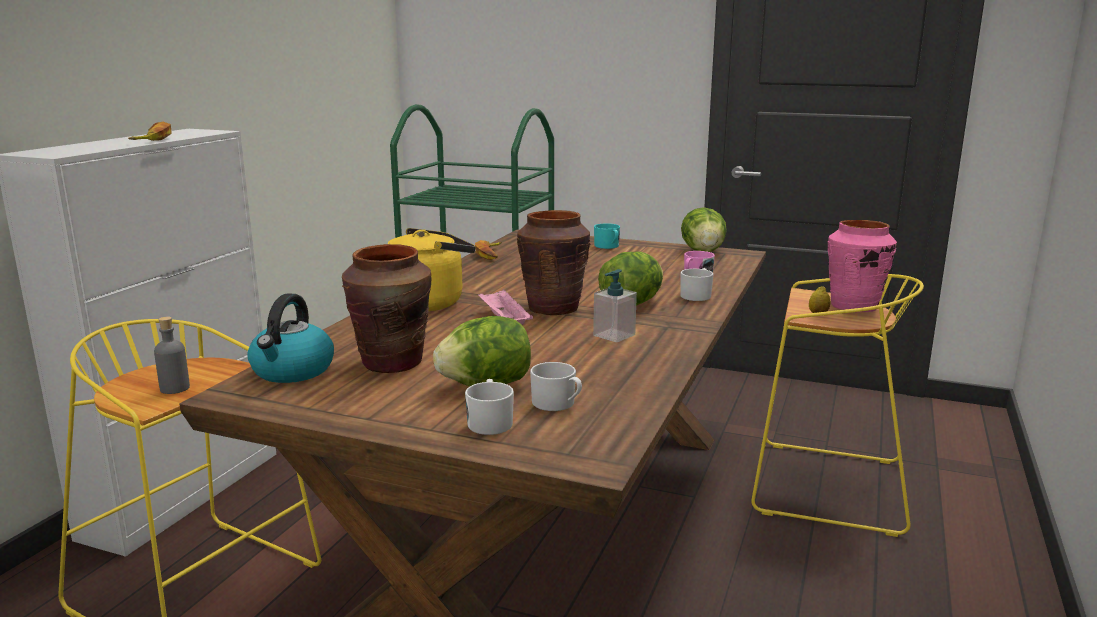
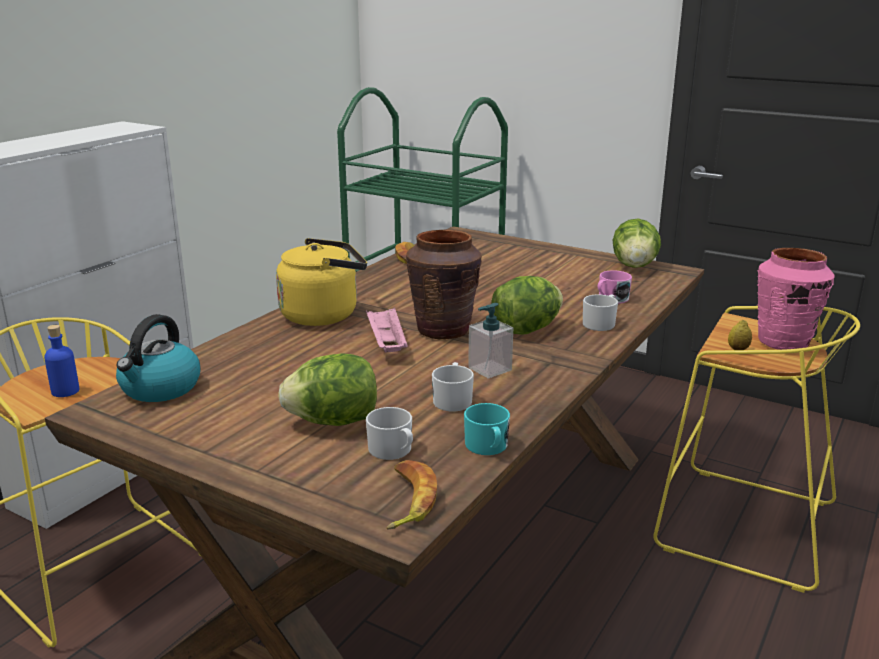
camera: 10 degrees right, 5 degrees up
banana [128,122,172,141] -> banana moved to [387,460,437,530]
grey bottle [154,317,190,394] -> blue bottle [44,325,79,397]
brown vase [342,244,431,373] -> none
white mug [465,379,514,435] -> white mug moved to [432,362,474,411]
turquoise mug [594,223,620,249] -> turquoise mug moved to [464,403,510,455]

